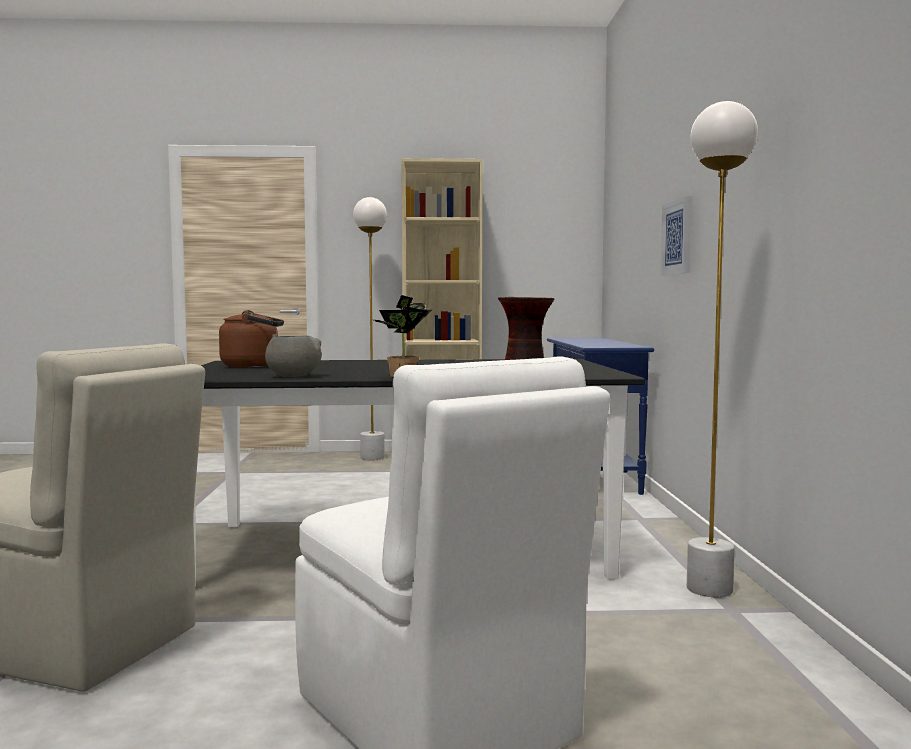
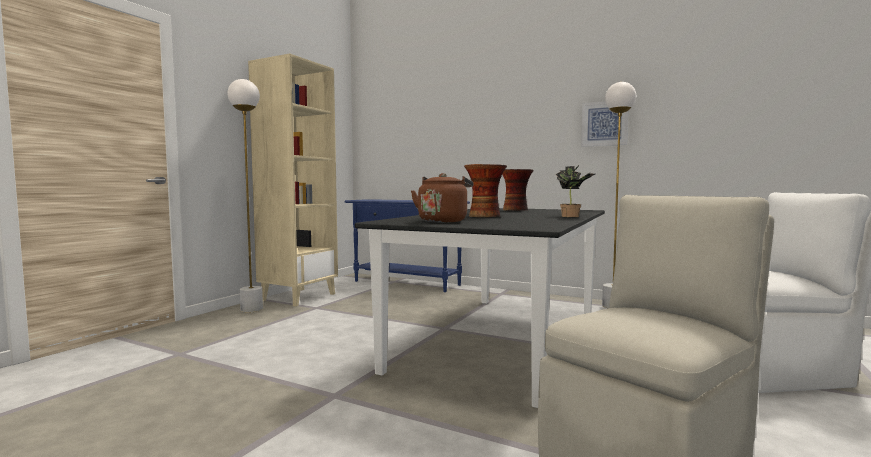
camera: 60 degrees left, 0 degrees up
grey bowl [265,336,322,377] -> none
picture [660,196,691,275] -> picture moved to [581,101,628,147]
none -> vase [464,164,507,217]

